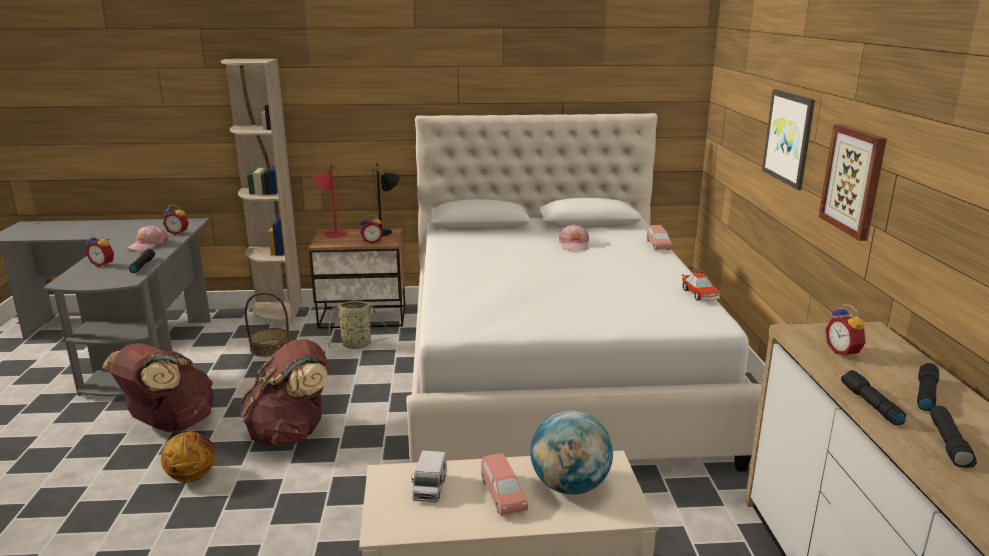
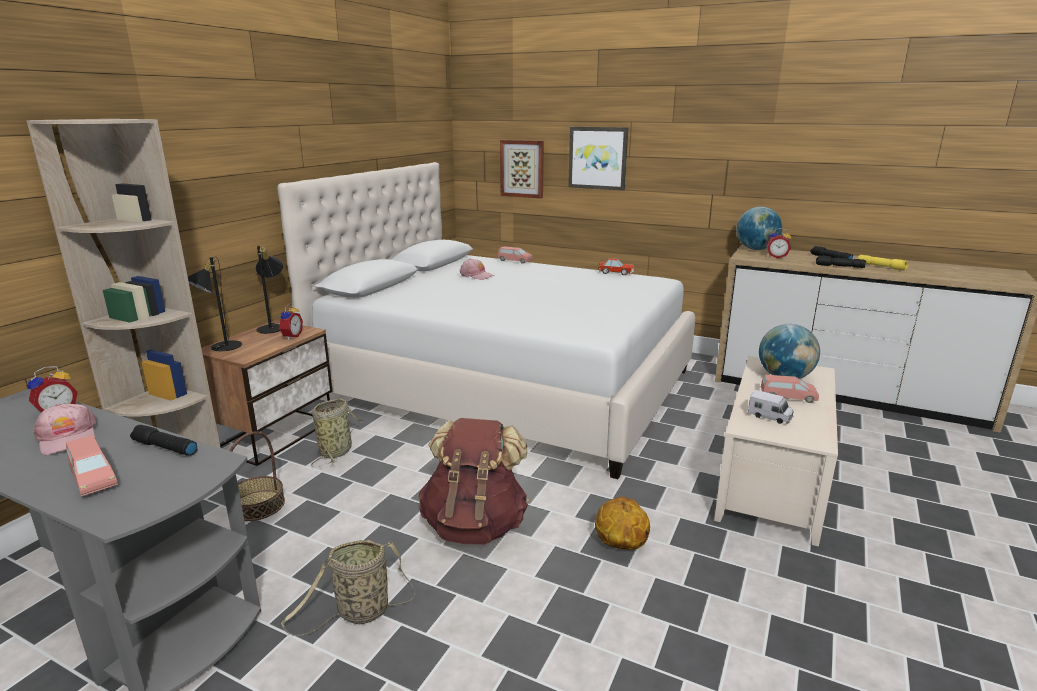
camera: 60 degrees left, 0 degrees up
alarm clock [86,233,114,267] -> pink toy car [66,435,118,497]
brown backpack [102,343,214,432] -> basket [281,540,415,636]
basketball [161,431,215,483] -> basketball moved to [595,497,650,550]
red table lamp [312,164,348,237] -> black table lamp [188,257,242,351]
picture [819,124,887,241] -> picture moved to [500,140,544,198]
black flashlight [930,406,977,468] -> yellow flashlight [858,255,909,270]
none -> globe [737,207,782,250]

